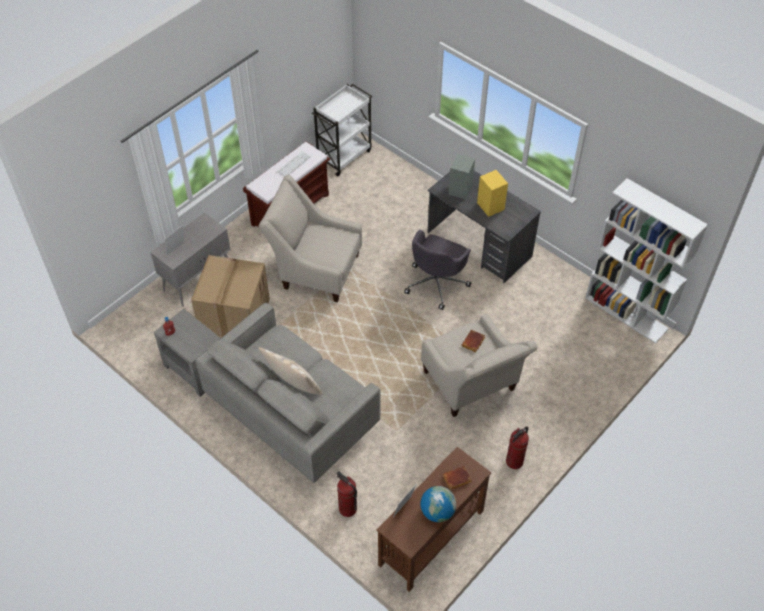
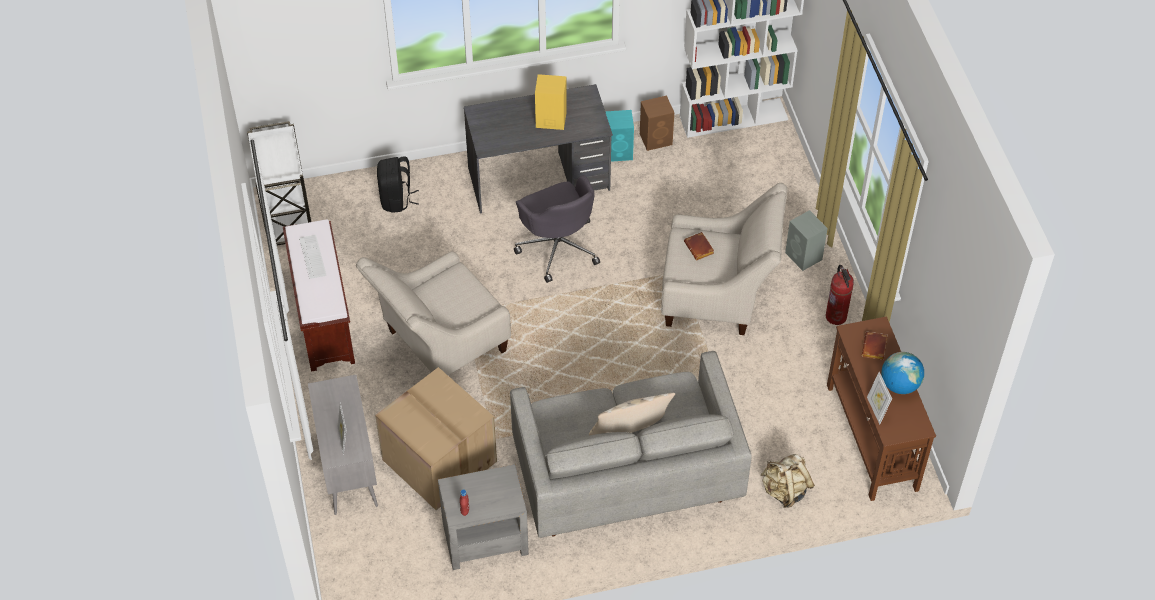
camera: 55 degrees left, 0 degrees up
fire extinguisher [336,471,357,517] -> beige backpack [761,454,815,508]
grey speaker [448,154,475,199] -> grey speaker moved to [785,210,828,271]
none -> black backpack [377,156,419,212]
none -> turquoise speaker [605,110,634,162]
none -> brown speaker [640,96,674,151]

